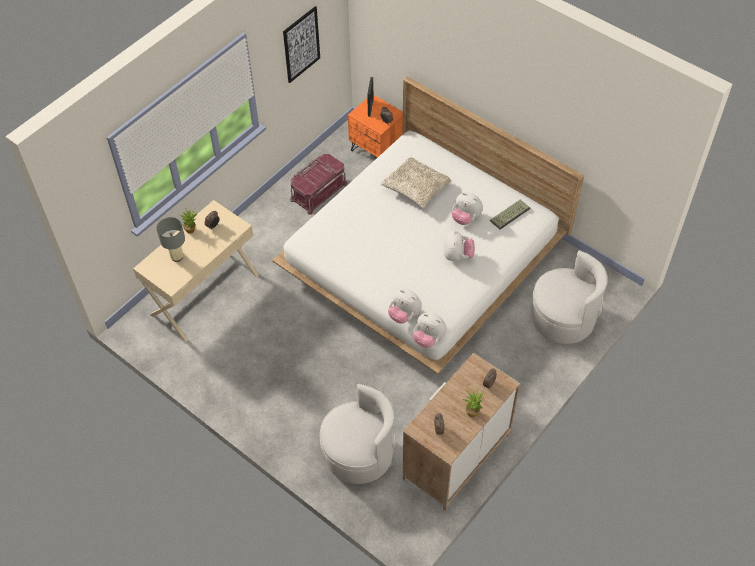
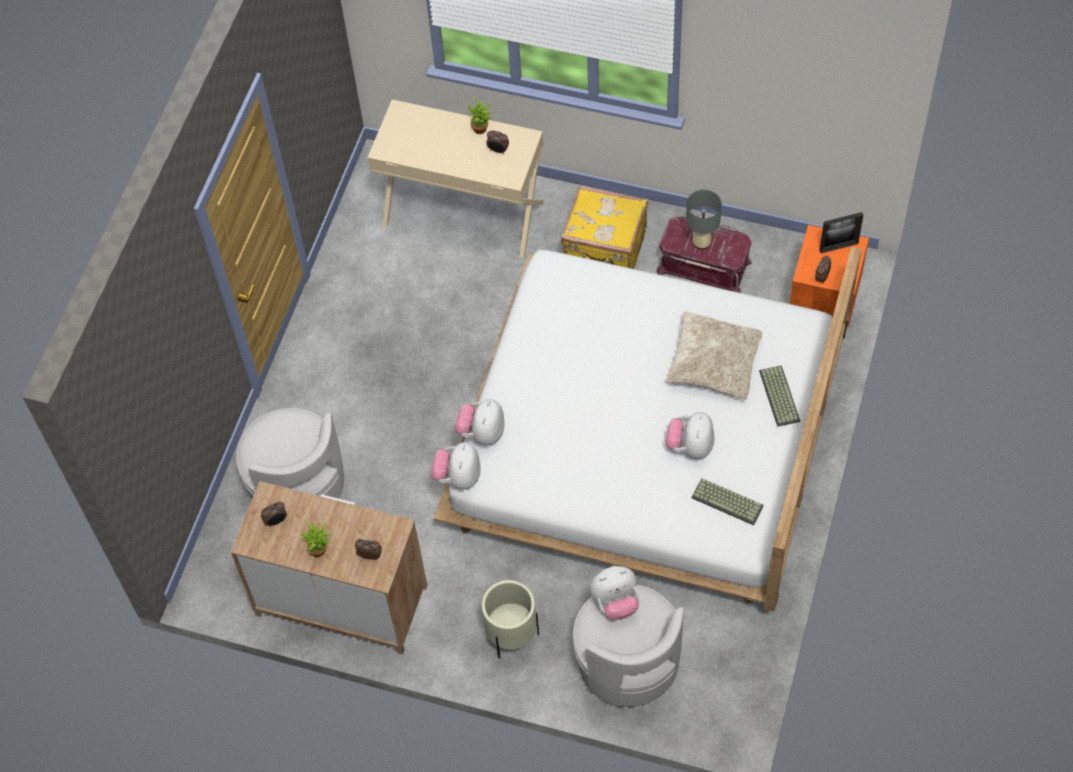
camera: 70 degrees right, 5 degrees up
grey table lamp [157,217,185,262] -> grey table lamp moved to [686,190,722,250]
picture [283,6,320,83] -> none
plush toy [443,231,475,261] -> plush toy moved to [590,566,639,620]
none -> beige planter [482,580,539,659]
none -> yellow suitcase [561,185,648,269]
none -> keyboard [759,365,800,427]

